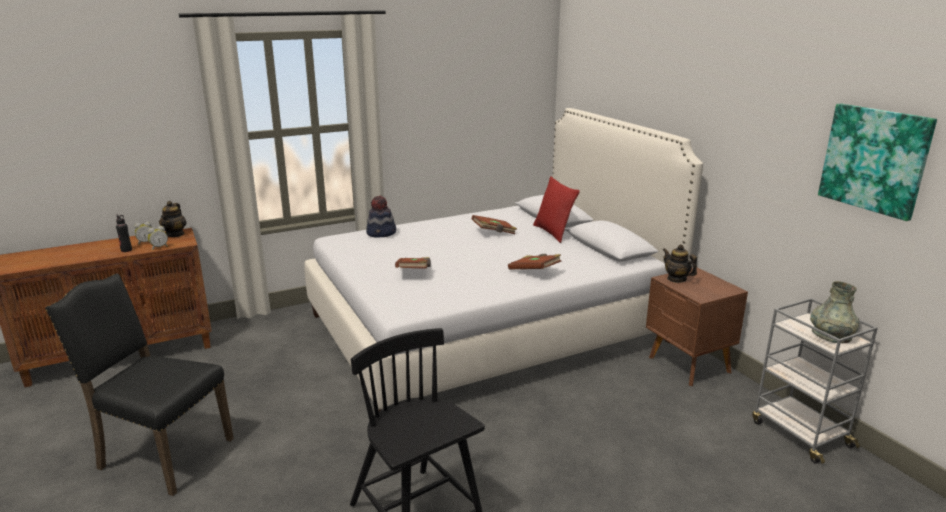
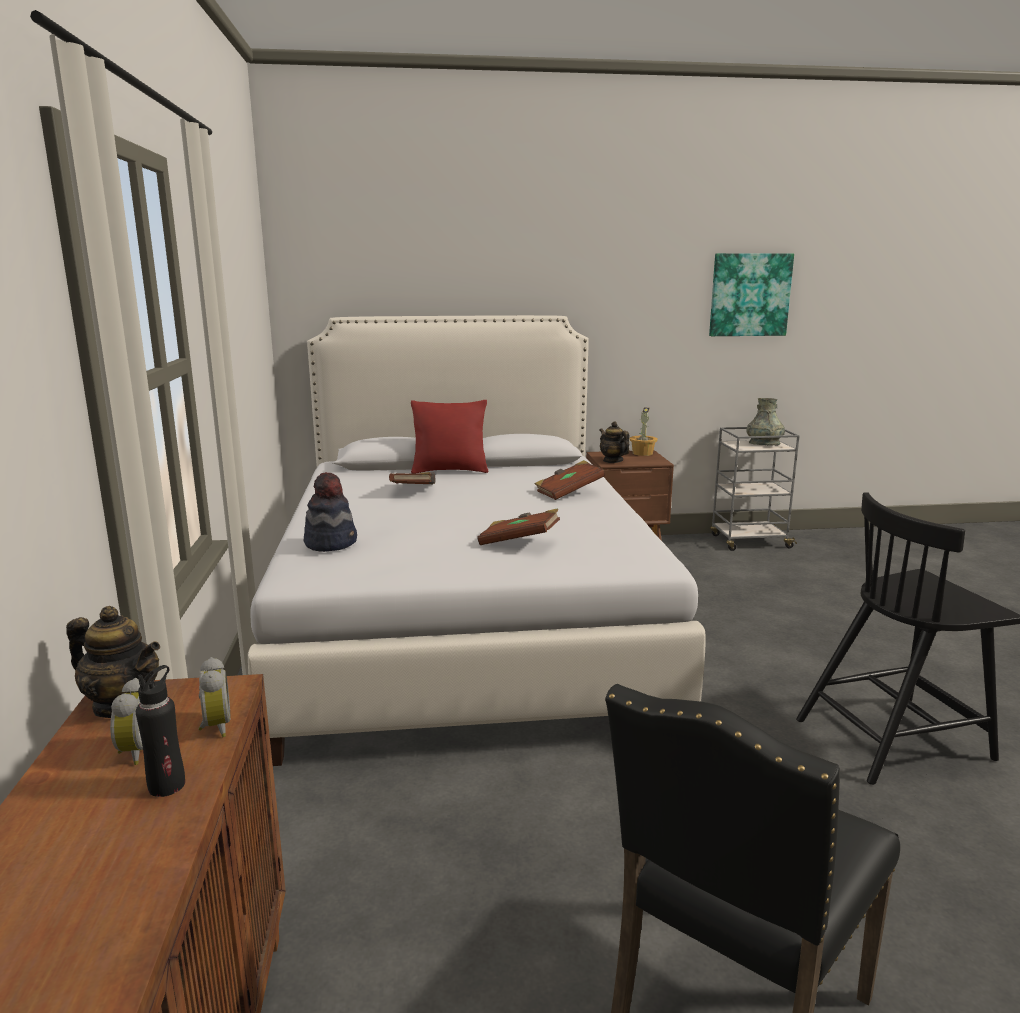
camera: 70 degrees left, 5 degrees down
teapot [663,244,697,283] -> teapot turned 75 degrees clockwise [599,421,630,463]
none -> potted plant [629,407,658,456]

